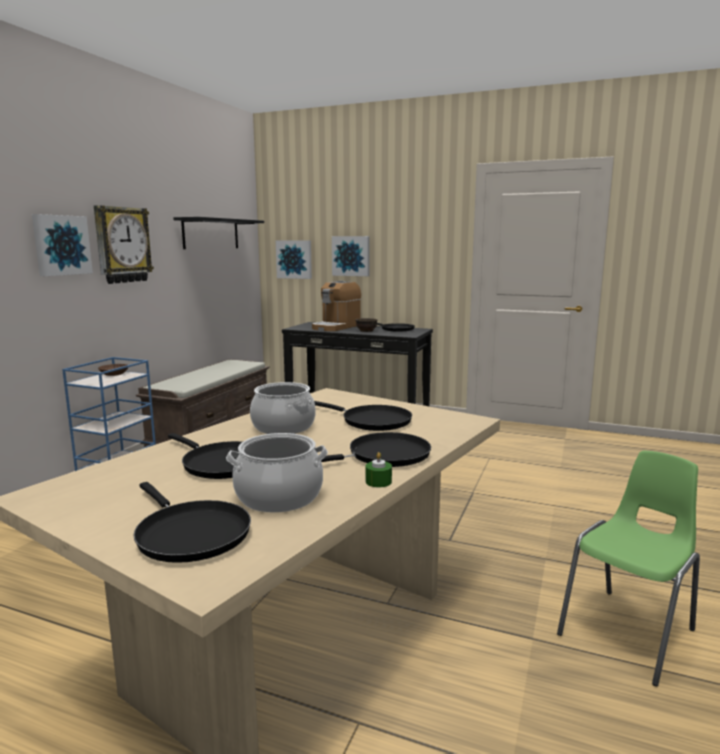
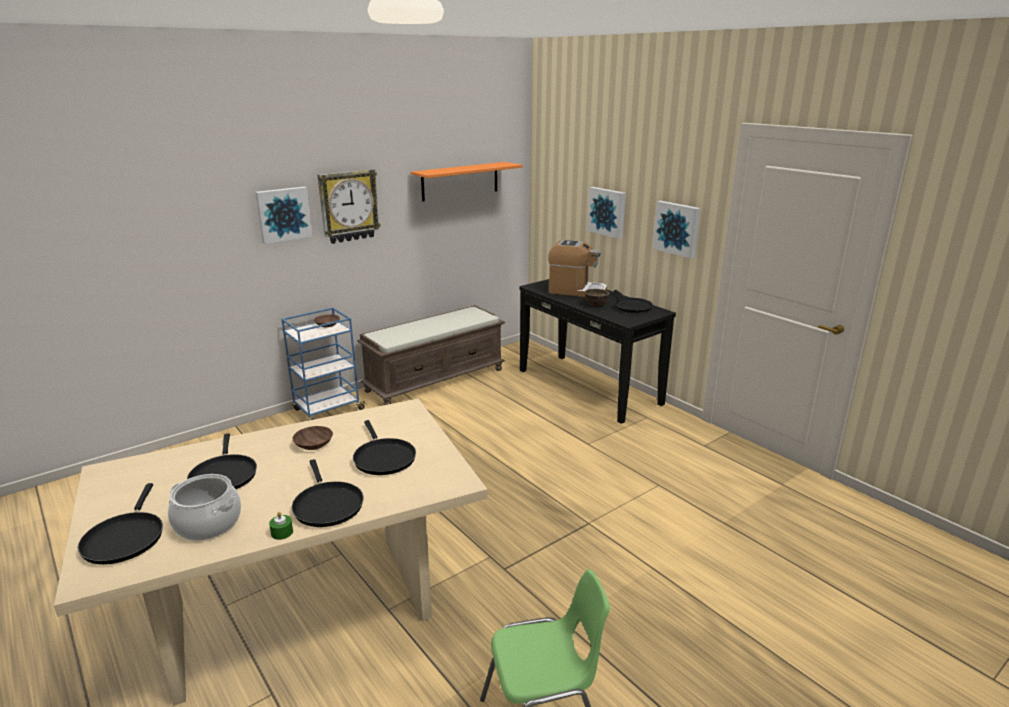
camera: 30 degrees right, 10 degrees up
black shelf [173,217,264,249] -> orange shelf [411,162,523,201]
cooking pot [250,382,316,434] -> brown bowl [292,426,333,450]
picture [276,240,312,279] -> picture moved to [653,201,701,258]
coffee machine [312,281,361,331] -> coffee machine turned 135 degrees counterclockwise [548,240,607,297]
black frying pan [321,432,431,467] -> black frying pan turned 60 degrees clockwise [292,459,364,527]

